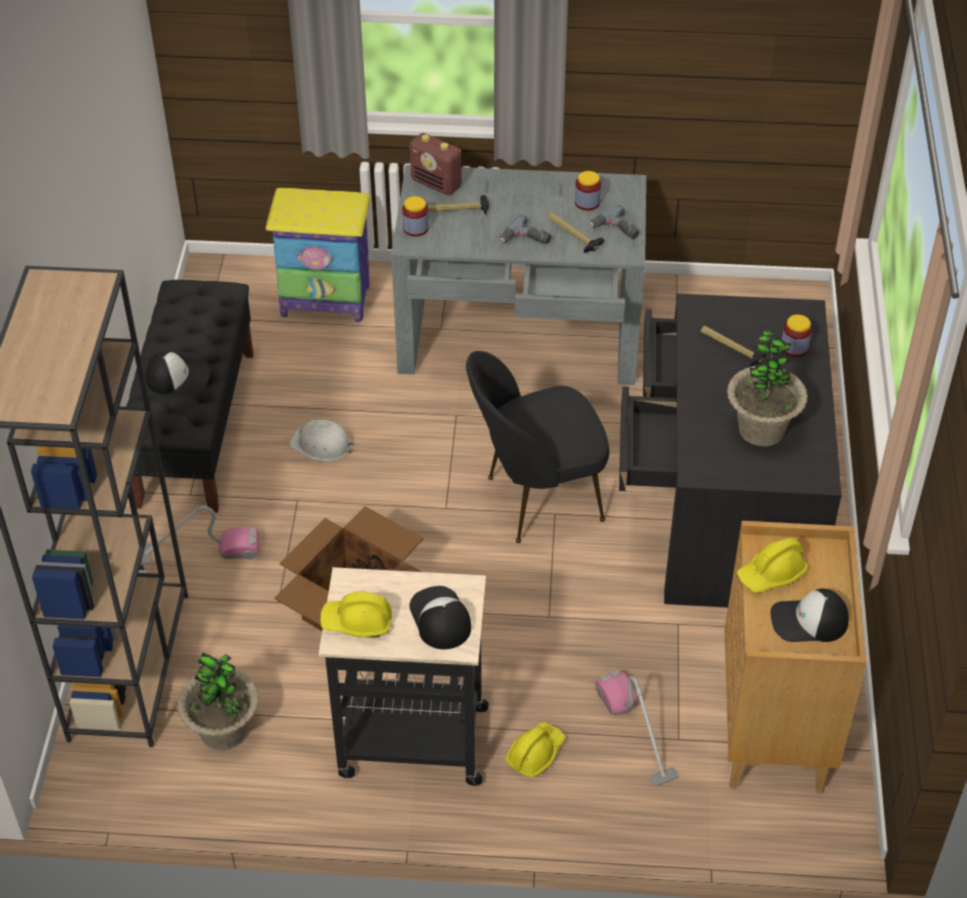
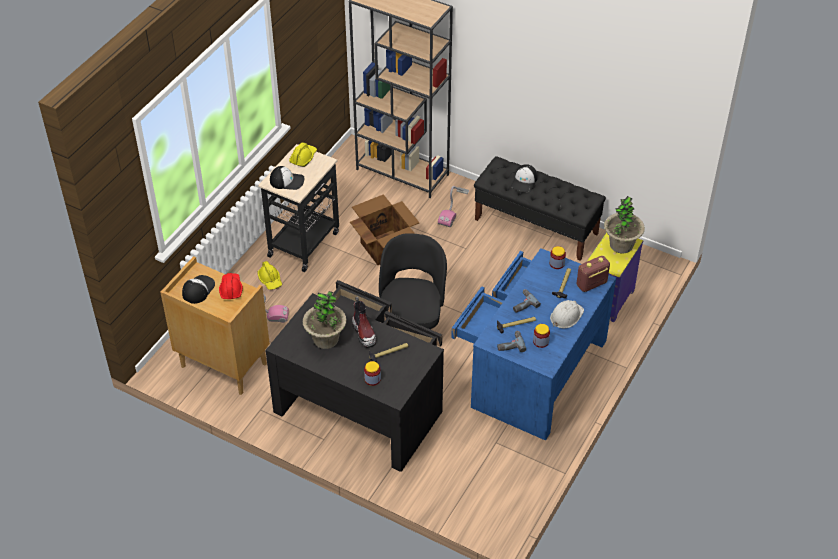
camera: 115 degrees right, 0 degrees up
potted plant [177,653,259,750] -> potted plant moved to [604,196,645,253]
white hard hat [289,420,355,462] -> white hard hat moved to [550,300,584,328]
grey desk [391,165,646,385] -> blue desk [451,248,616,441]
yellow hard hat [737,538,808,593] -> red hard hat [219,273,243,299]
none -> boot [352,297,376,348]

